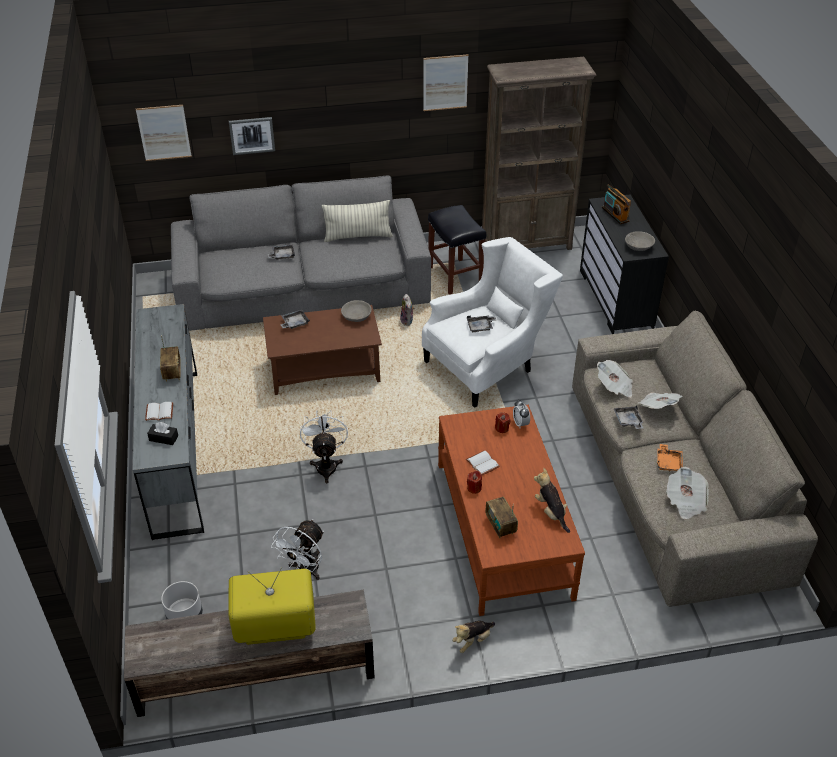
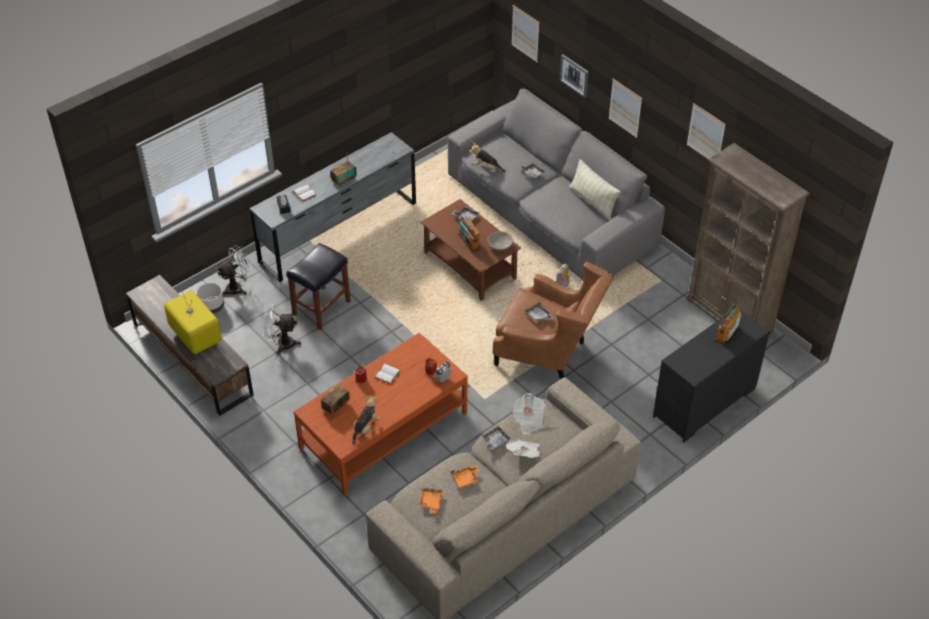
camera: 60 degrees right, 5 degrees up
white fan [300,410,348,483] -> white fan moved to [217,245,254,296]
white armchair [422,237,563,408] -> brown armchair [493,262,614,379]
black stool [428,205,486,295] -> black stool moved to [286,243,351,330]
plush toy [452,621,495,653] -> plush toy moved to [469,142,506,172]
grey bowl [625,231,655,251] -> none
newspaper [666,467,709,519] -> orange tray [419,488,443,513]
none -> radio [458,216,480,252]
none -> picture [609,79,642,138]

